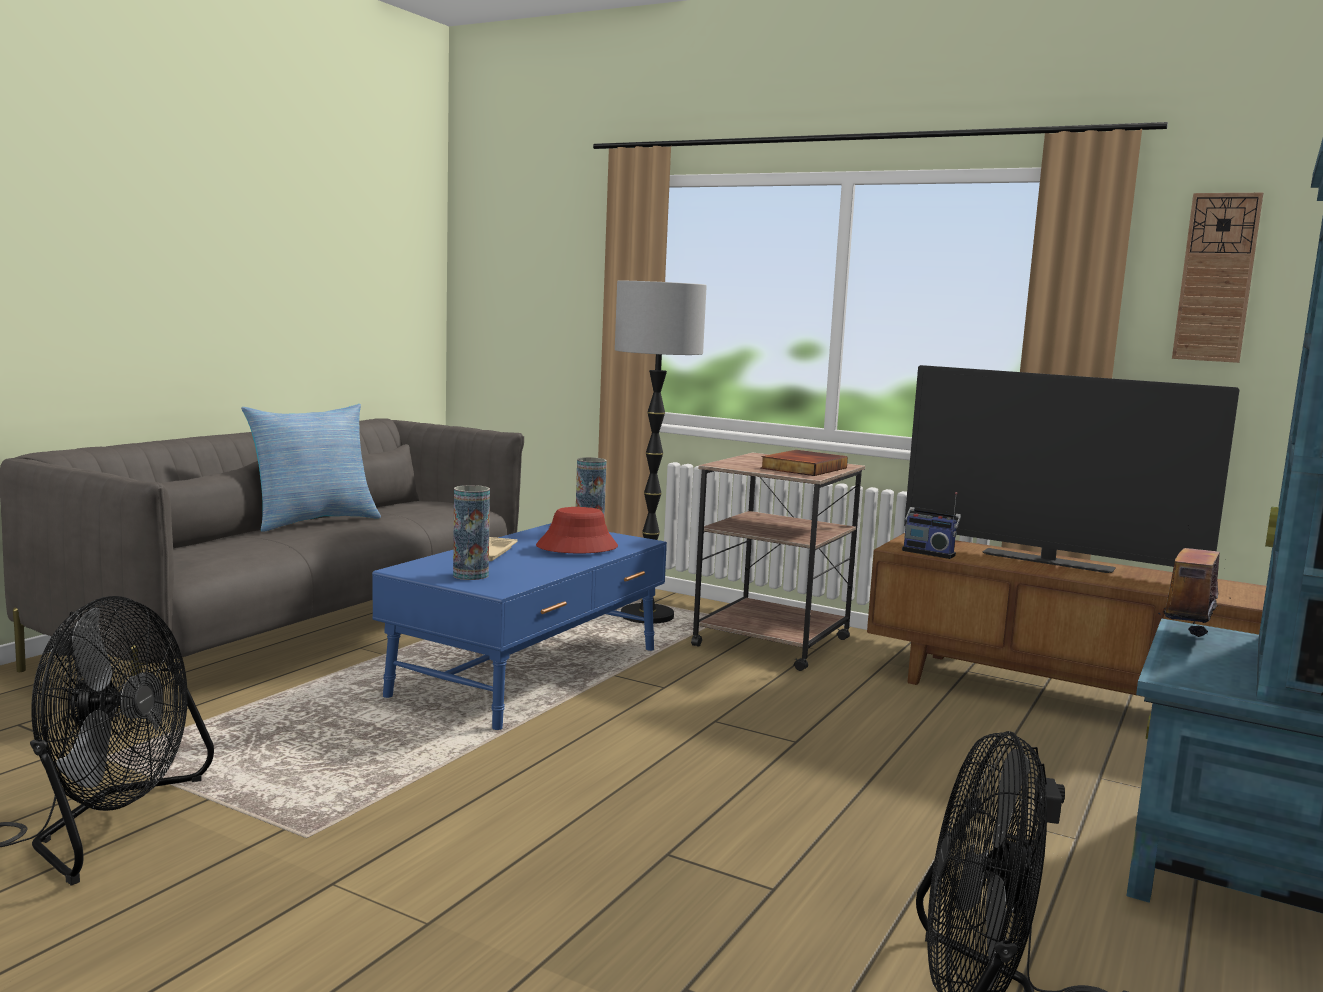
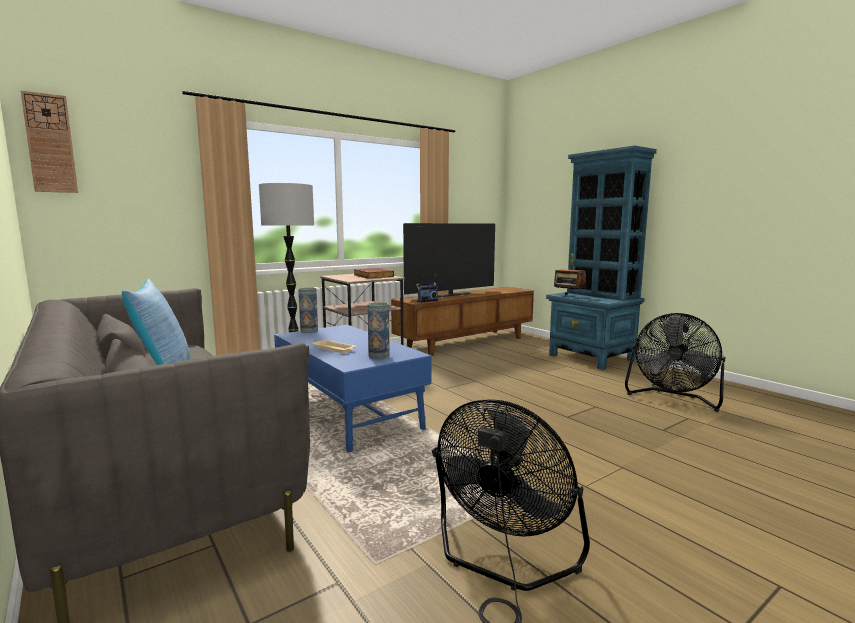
camera: 65 degrees left, 0 degrees up
red hat [536,507,618,553] -> none
wall clock [1172,193,1263,363] -> wall clock moved to [20,90,78,193]

